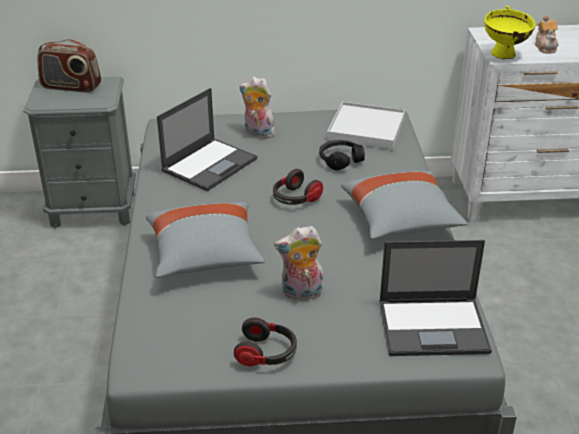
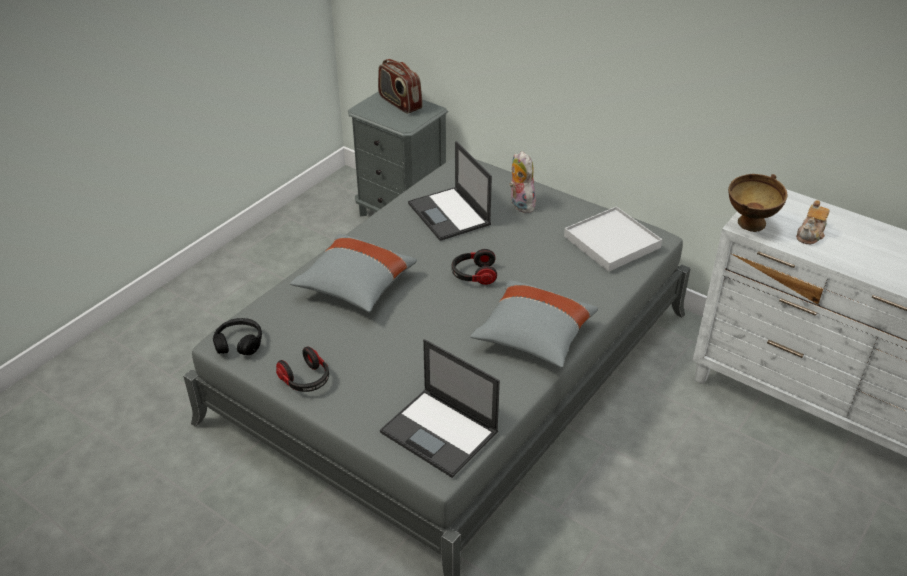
camera: 40 degrees right, 5 degrees up
laptop [157,88,257,191] -> laptop turned 75 degrees clockwise [408,141,492,241]
plush toy [274,226,323,302] -> none
black headphones [319,140,365,171] -> black headphones moved to [213,318,262,355]
yellow bowl [485,6,535,59] -> brown bowl [728,174,787,232]

